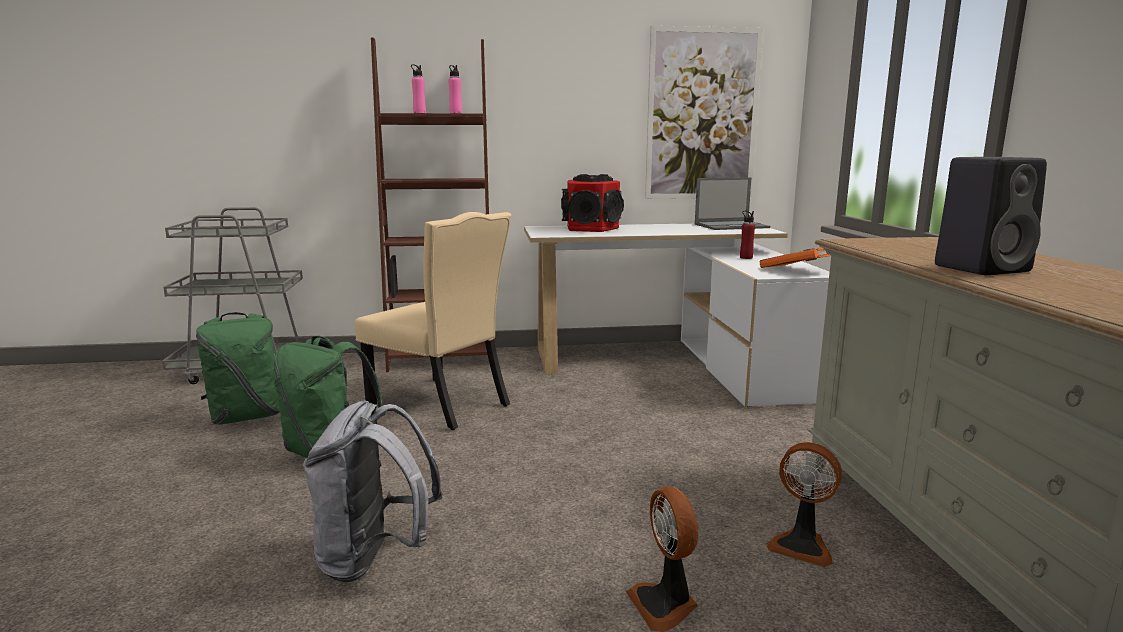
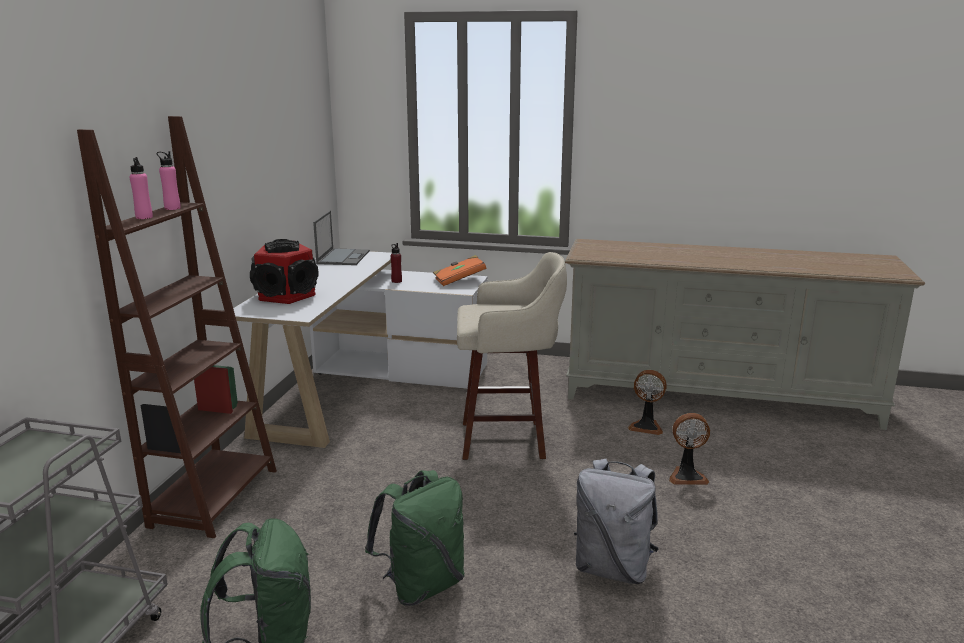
camera: 70 degrees left, 5 degrees up
beige chair [355,212,511,430] -> none
picture [645,26,763,199] -> none
fan [766,442,842,567] -> fan turned 60 degrees clockwise [628,370,667,435]
black speaker [935,157,1047,275] -> none
none -> beige stool [457,252,567,460]

